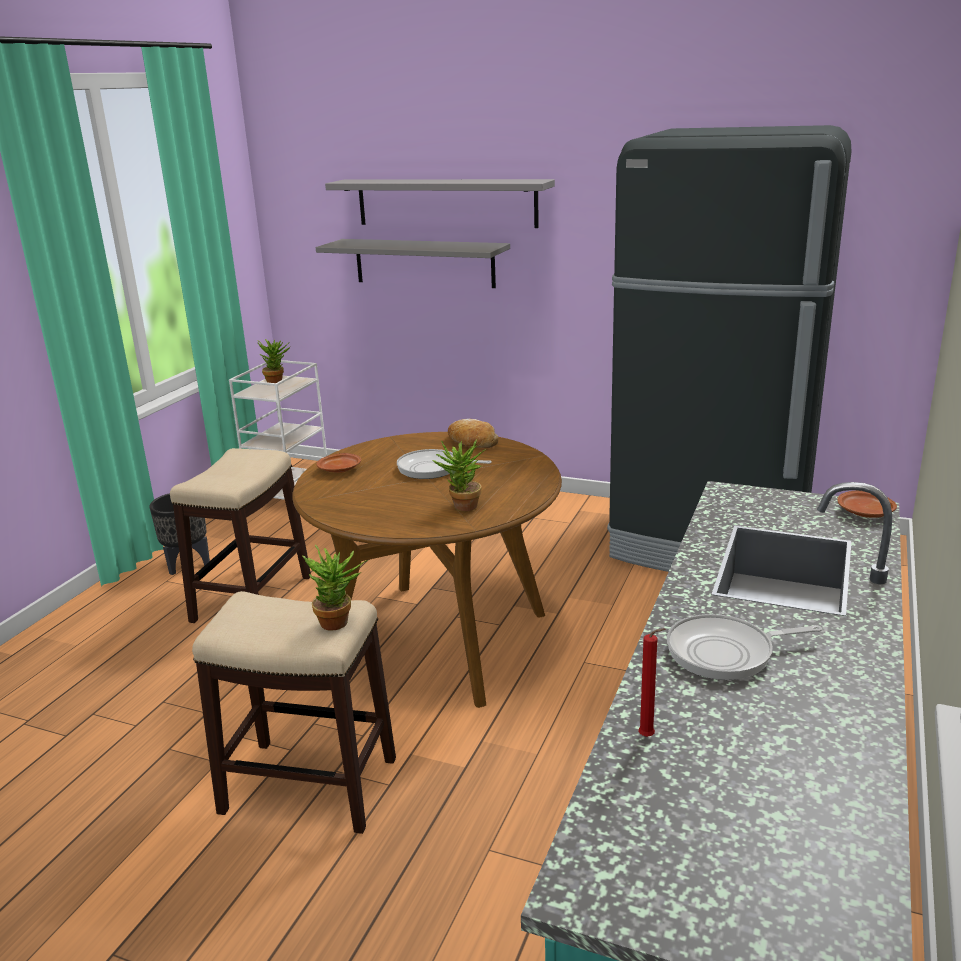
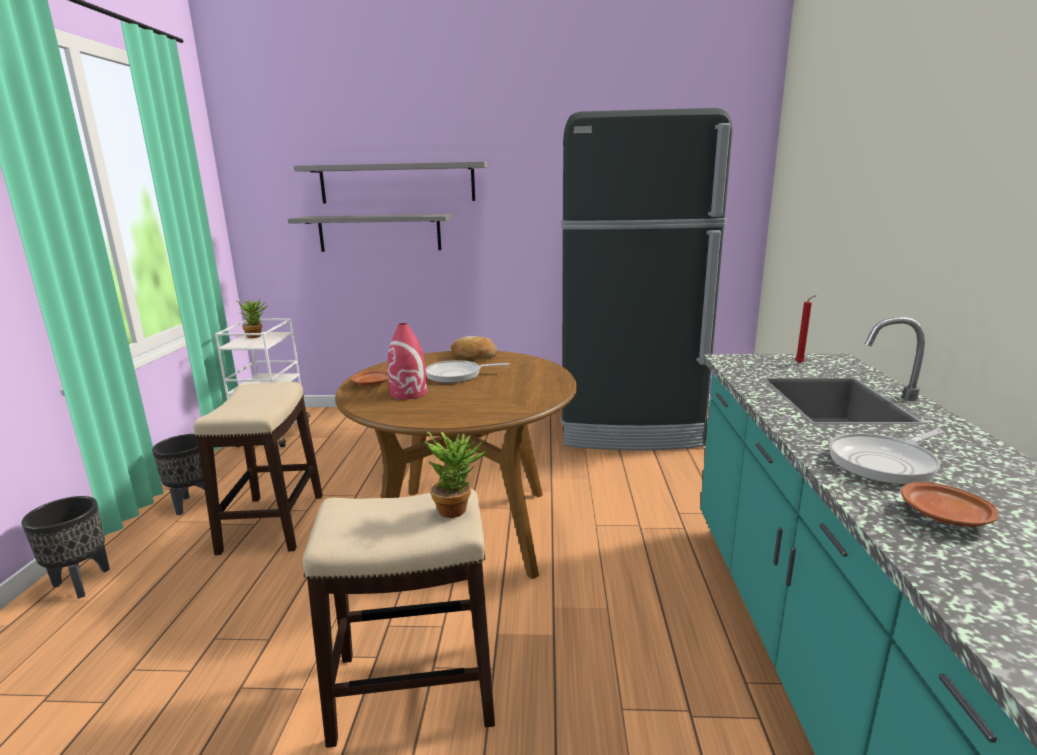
camera: 20 degrees left, 5 degrees down
potted plant [432,440,485,511] -> none
red candle [638,628,665,737] -> red candle moved to [795,295,817,363]
brown plate [837,491,897,518] -> brown plate moved to [901,482,999,527]
none -> black planter [21,496,110,599]
none -> red vase [387,323,427,400]

